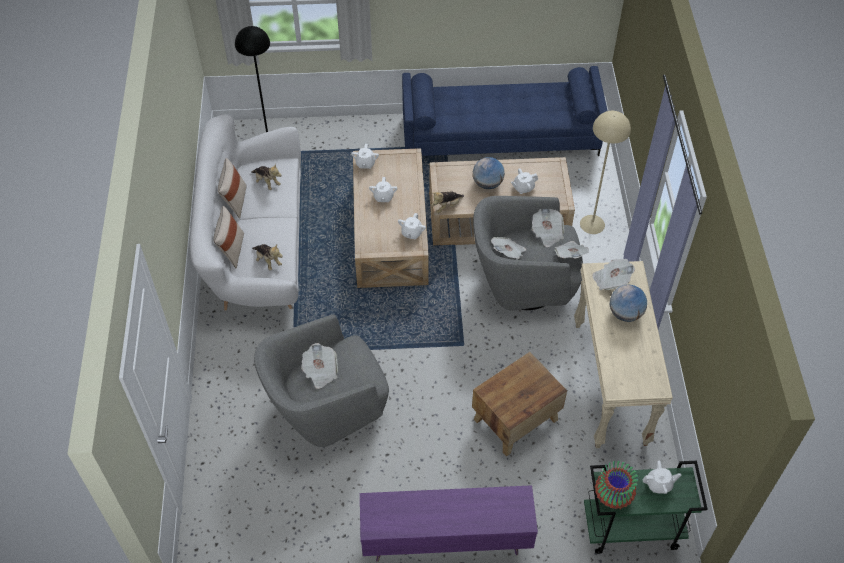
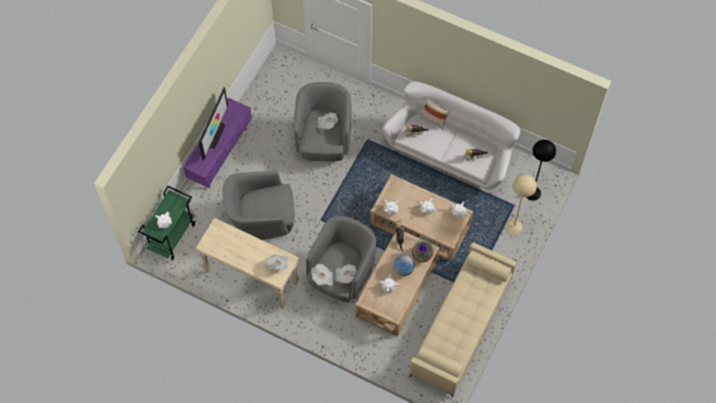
camera: 120 degrees right, 10 degrees up
beige pillow [218,158,247,219] -> none
blue sofa [402,66,607,156] -> beige sofa [410,242,516,397]
brown side table [472,352,567,457] -> grey armchair [223,171,295,240]
newspaper [491,237,526,259] -> none
beige floor lamp [580,111,631,234] -> beige floor lamp moved to [506,174,537,234]
vase [595,461,638,509] -> vase moved to [412,238,433,263]
globe [610,285,647,322] -> none
none -> television [199,87,228,160]

